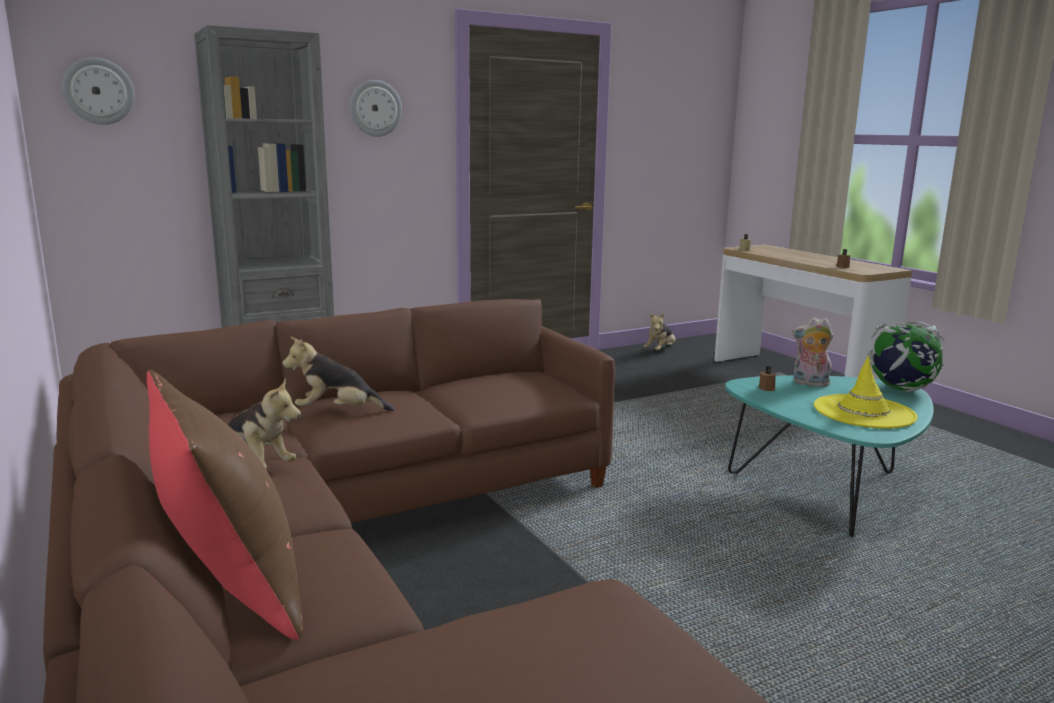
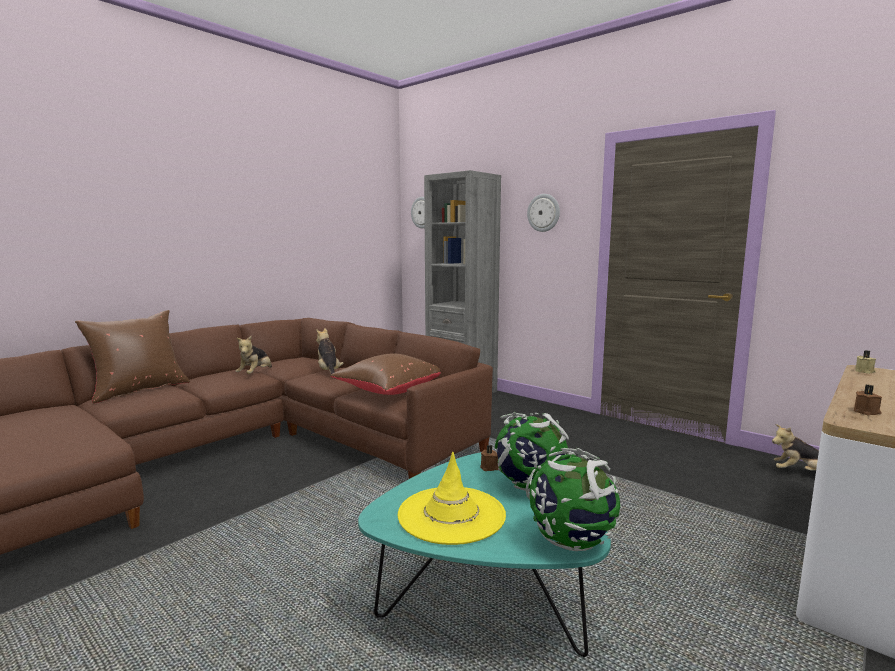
camera: 70 degrees right, 5 degrees down
plush toy [792,317,833,387] -> globe [495,412,569,492]
none -> brown pillow [330,353,440,395]

